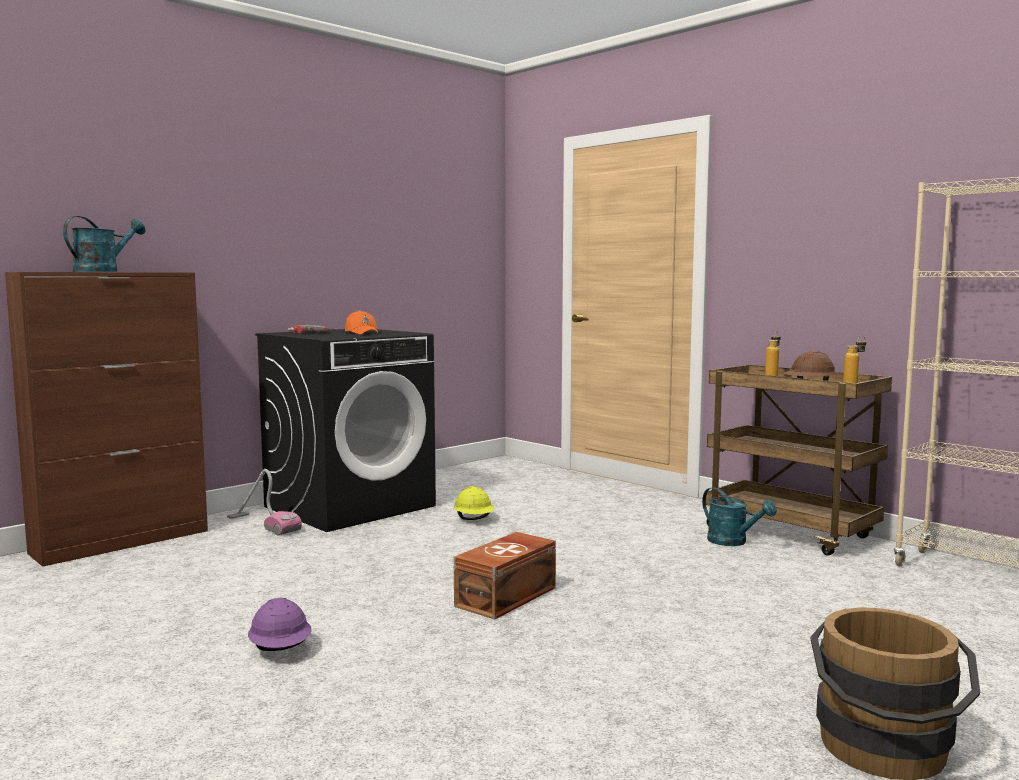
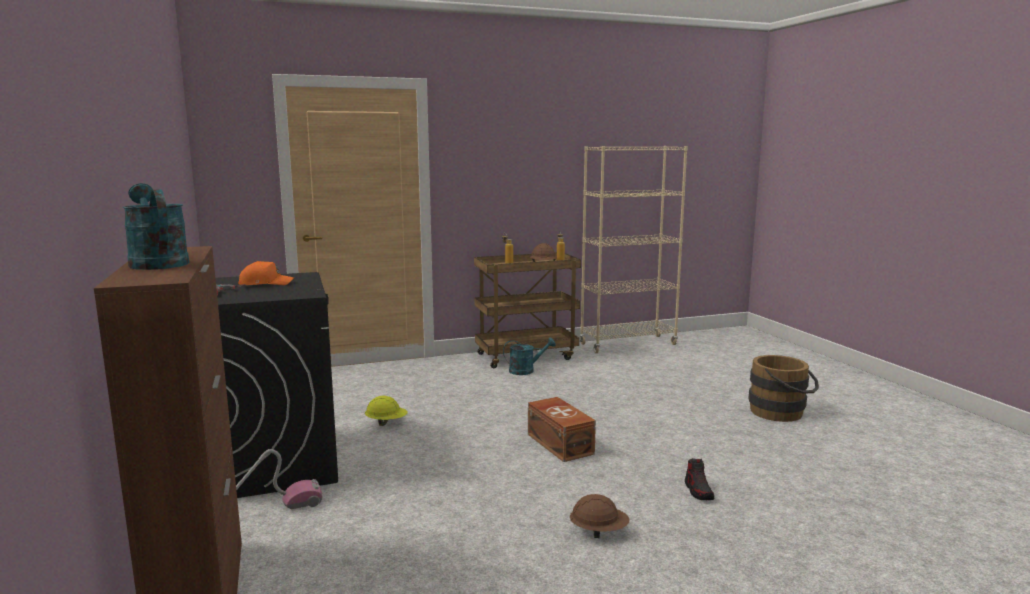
camera: 65 degrees left, 5 degrees up
purple hard hat [248,598,312,651] -> brown hard hat [570,494,630,538]
none -> shoe [685,458,714,500]

